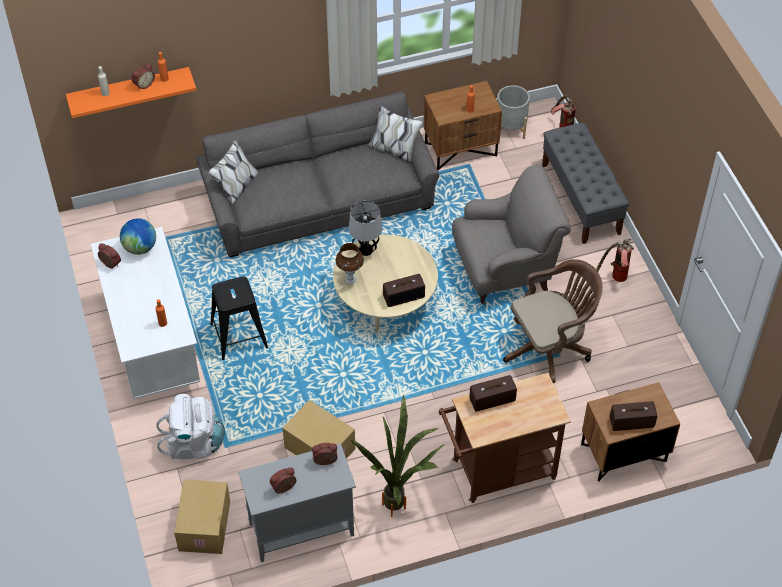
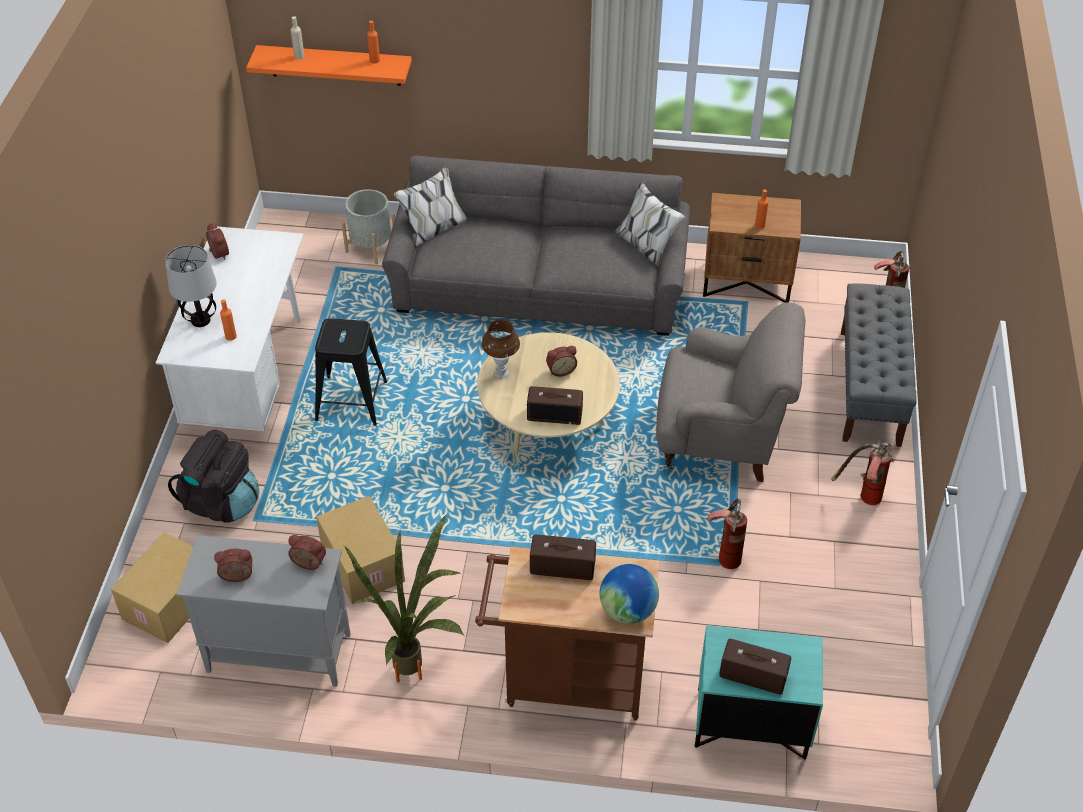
camera: 25 degrees right, 5 degrees down
globe [120,218,156,255] -> globe moved to [600,564,659,624]
alarm clock [132,63,155,90] -> alarm clock moved to [546,346,577,377]
white backpack [156,394,225,459] -> black backpack [168,430,259,523]
table lamp [349,201,382,256] -> table lamp moved to [165,245,217,327]
grey planter [497,85,530,139] -> grey planter moved to [342,189,395,265]
brown office chair [503,259,603,383] -> fire extinguisher [707,499,747,569]
brown nightstand [581,382,681,481] -> turquoise nightstand [695,625,823,760]

